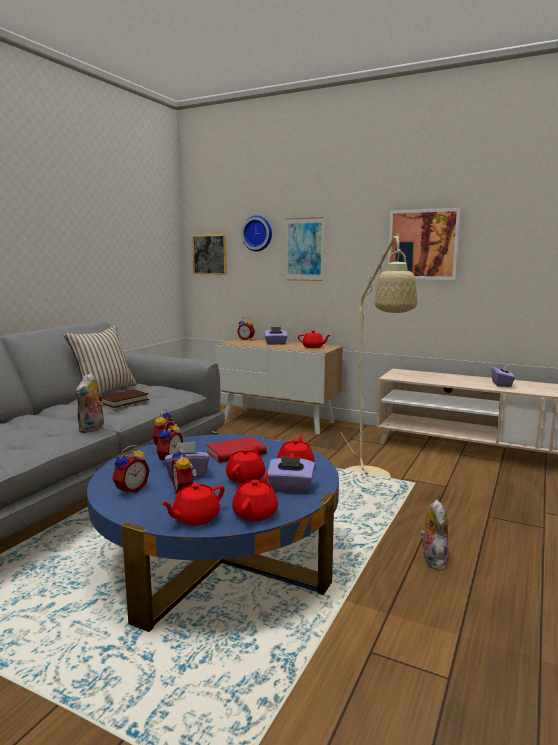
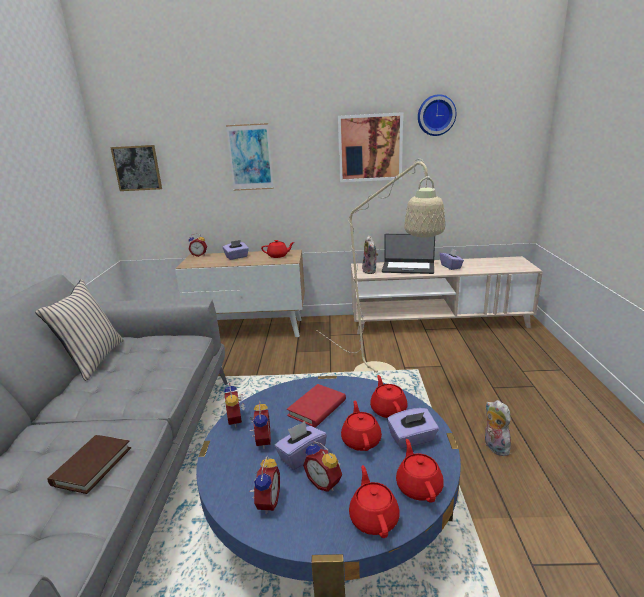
camera: 25 degrees left, 10 degrees up
plush toy [76,373,104,433] -> plush toy moved to [362,236,378,274]
brown book [99,390,149,408] -> brown book moved to [48,435,131,494]
red teapot [161,483,224,526] -> red teapot turned 150 degrees clockwise [349,465,400,538]
wall clock [241,215,272,251] -> wall clock moved to [418,94,456,136]
none -> laptop [382,234,435,274]

